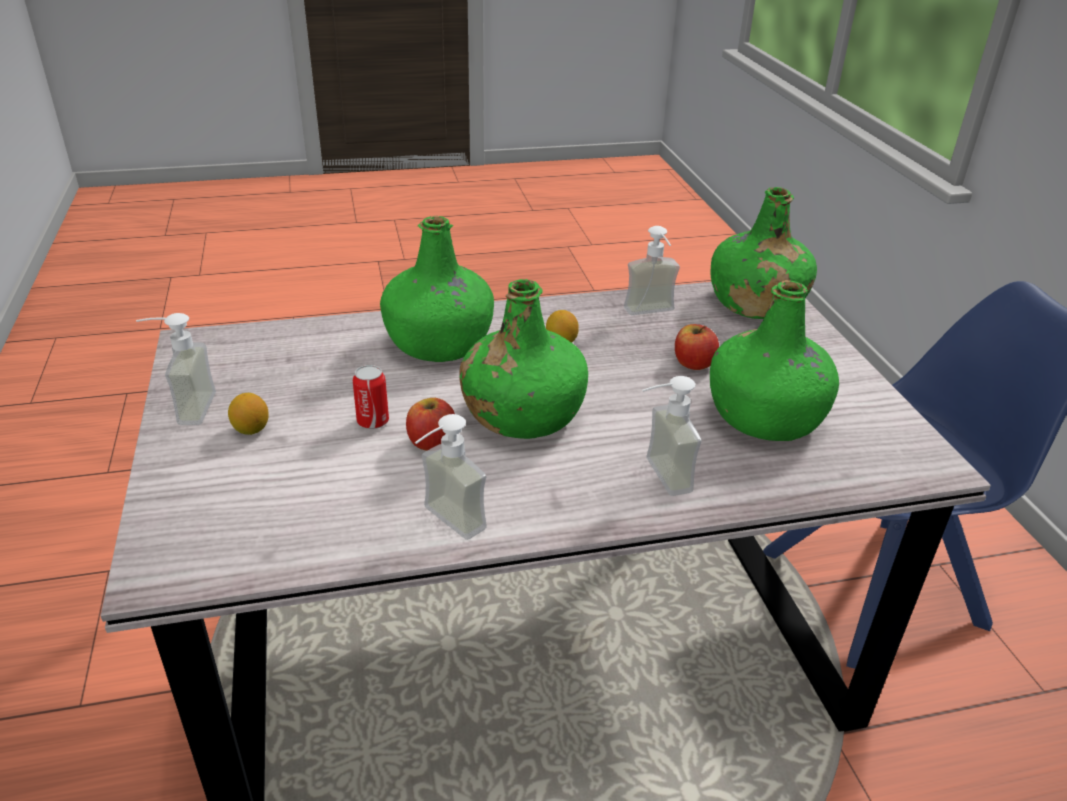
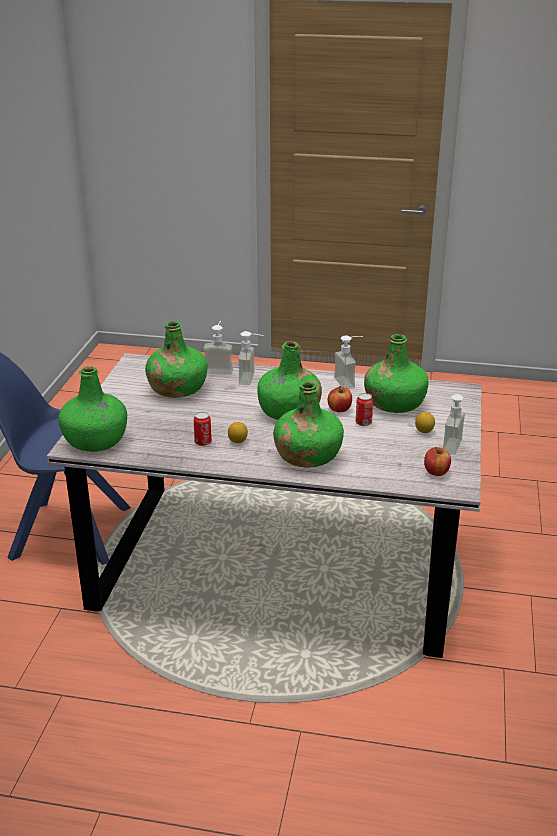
camera: 155 degrees left, 5 degrees down
soap dispenser [624,226,680,315] -> soap dispenser moved to [203,321,233,375]
apple [675,324,719,370] -> apple moved to [424,447,451,476]
none -> can [194,412,212,446]
none -> green bottle [364,334,429,413]

